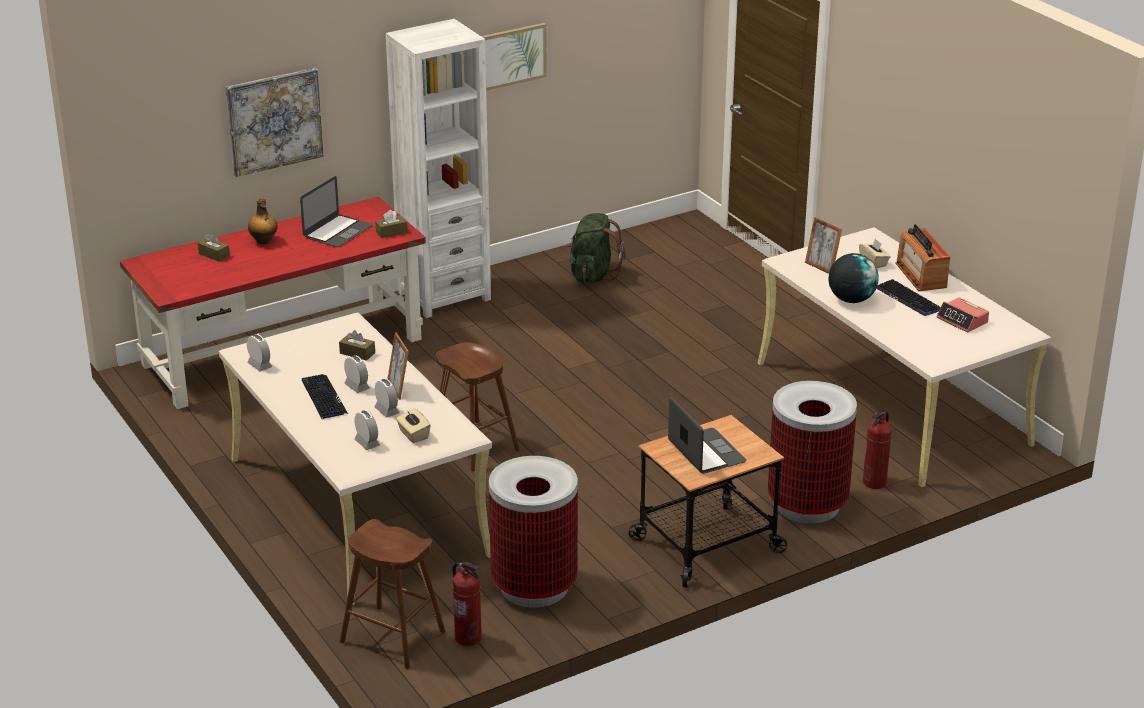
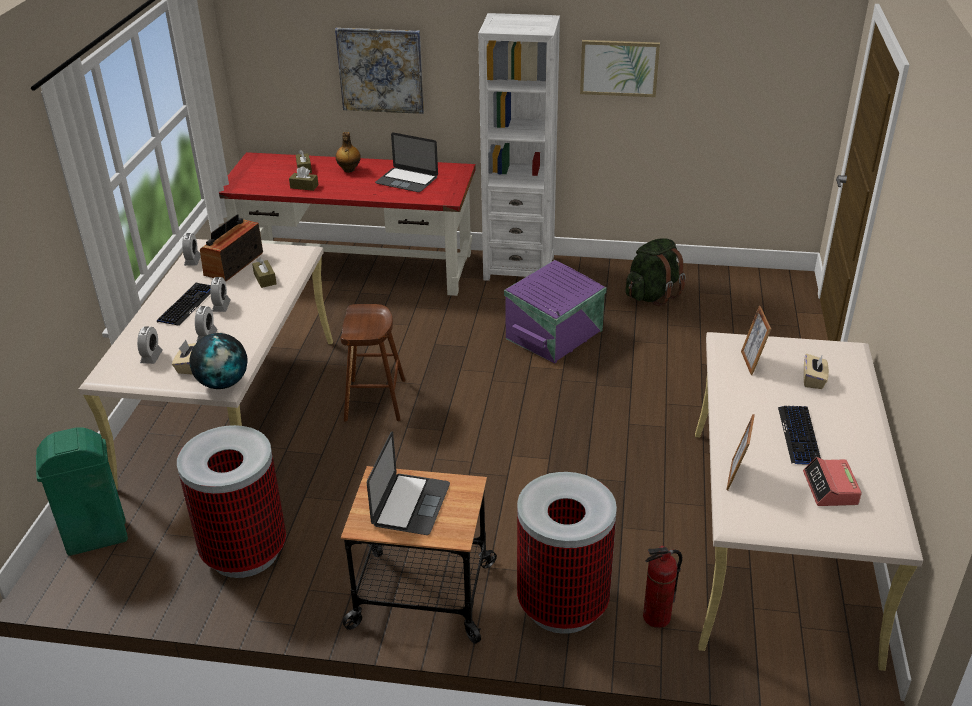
camera: 40 degrees right, 5 degrees up
laptop [300,176,373,247] -> laptop turned 45 degrees clockwise [375,133,438,192]
brown stool [340,519,446,669] -> green trash can [36,427,128,556]
brown tissue box [375,210,408,238] -> brown tissue box moved to [289,166,318,191]
picture frame [388,333,409,400] -> picture frame moved to [726,414,755,490]
fire extinguisher [452,561,481,646] -> none
globe [829,253,879,303] -> globe moved to [189,333,248,389]
radio [895,224,950,291] -> radio moved to [200,214,263,281]
none -> purple storage box [504,260,607,363]

